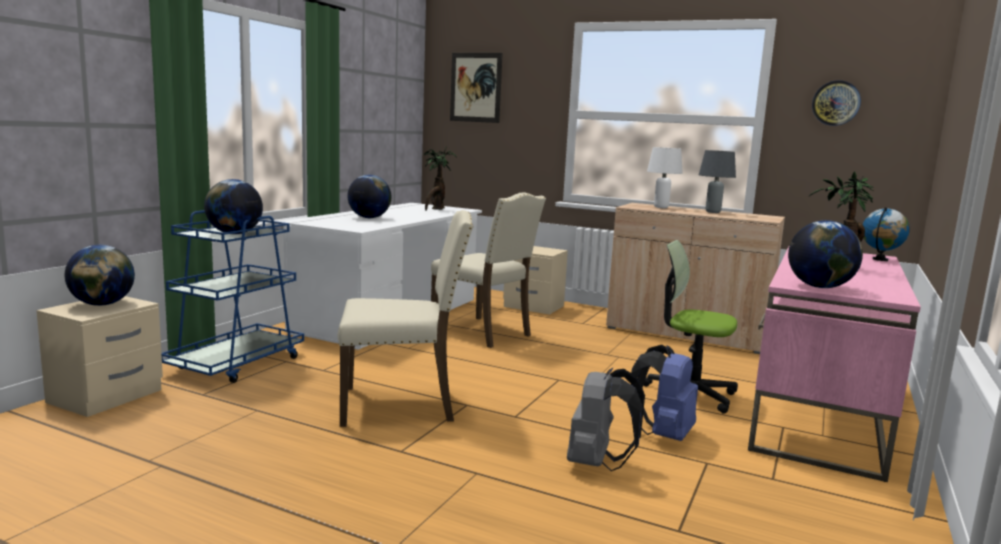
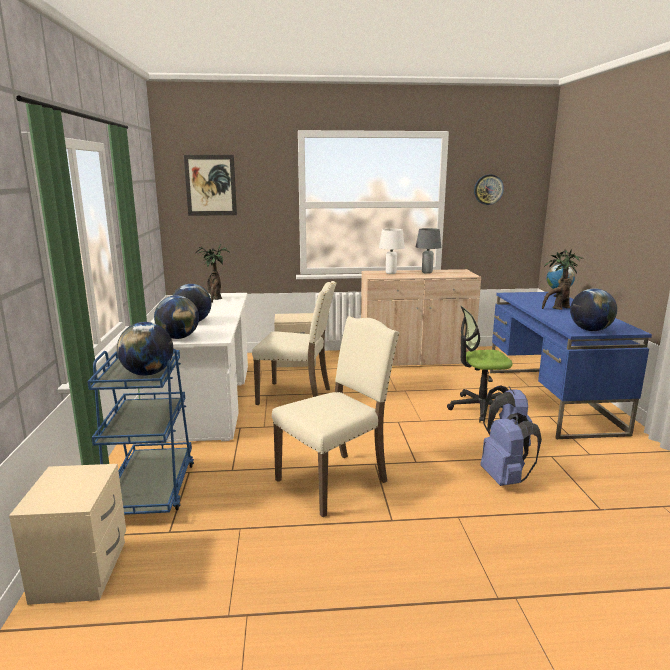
camera: 30 degrees left, 5 degrees up
globe [65,245,135,306] -> globe moved to [154,295,199,339]
grey backpack [567,368,645,471] -> blue backpack [481,413,542,486]
pink desk [748,245,921,482] -> blue desk [490,292,652,440]

